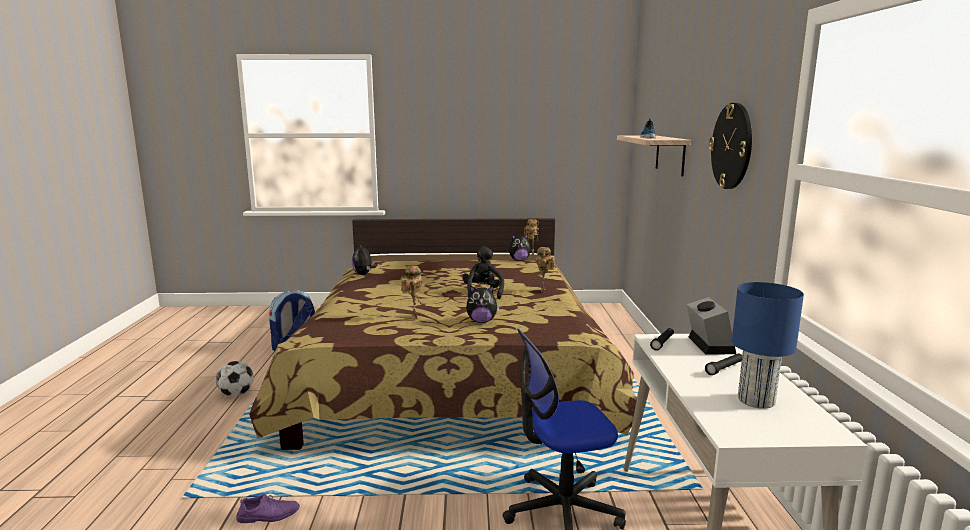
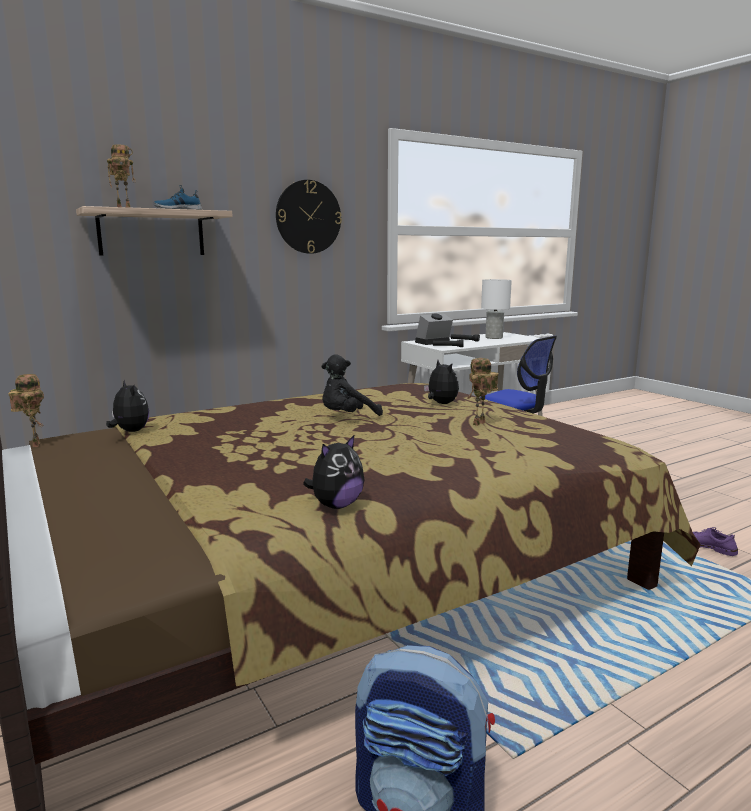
camera: 120 degrees left, 0 degrees up
football [216,361,254,397] -> none
toy robot [536,247,555,293] -> toy robot moved to [107,144,135,208]
blue table lamp [732,282,804,409] -> white table lamp [481,279,512,339]

